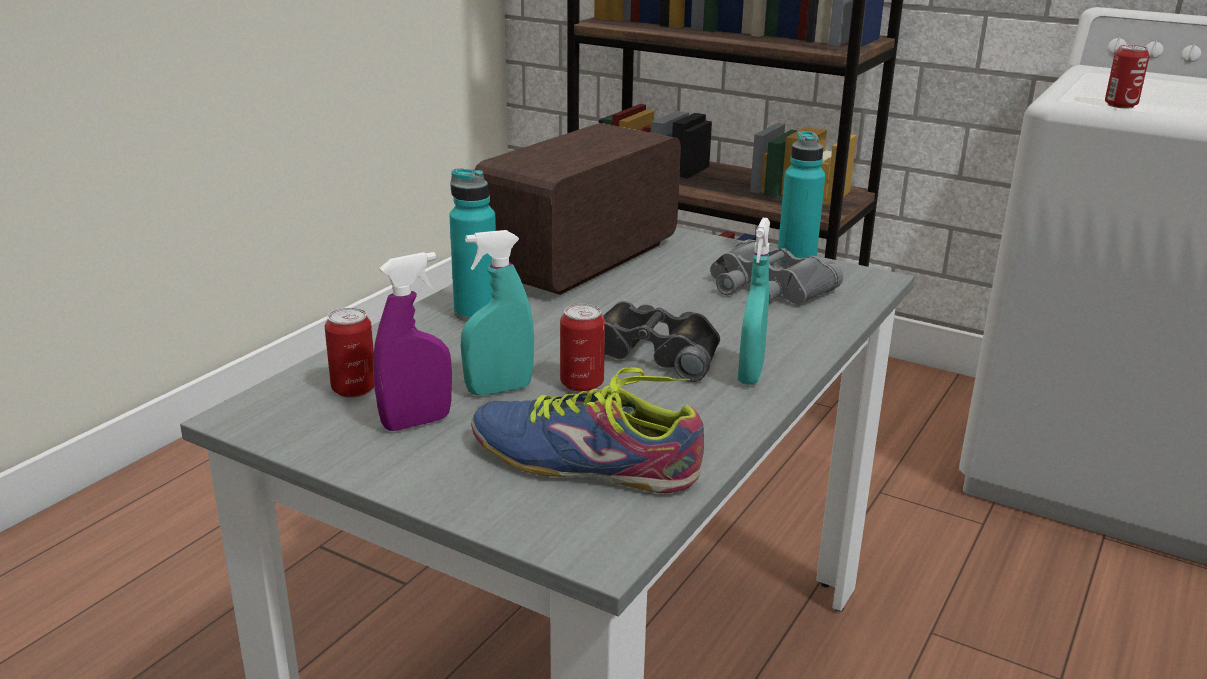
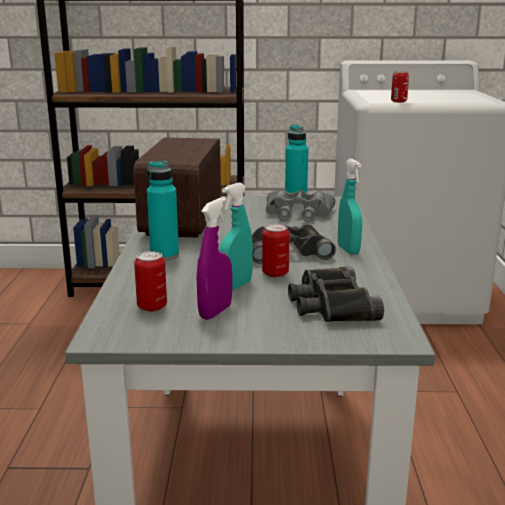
camera: 30 degrees left, 5 degrees down
shoe [471,367,704,493] -> black binoculars [288,266,384,322]

